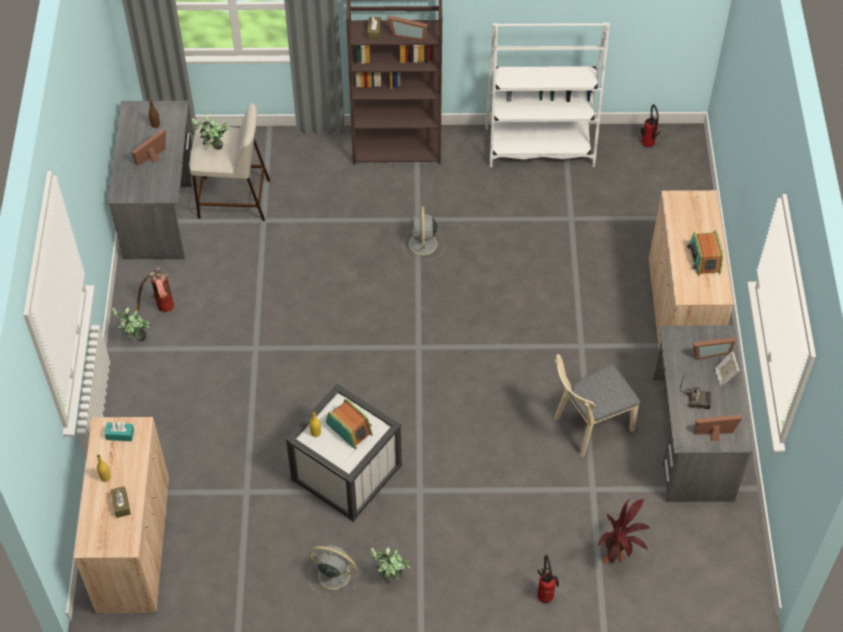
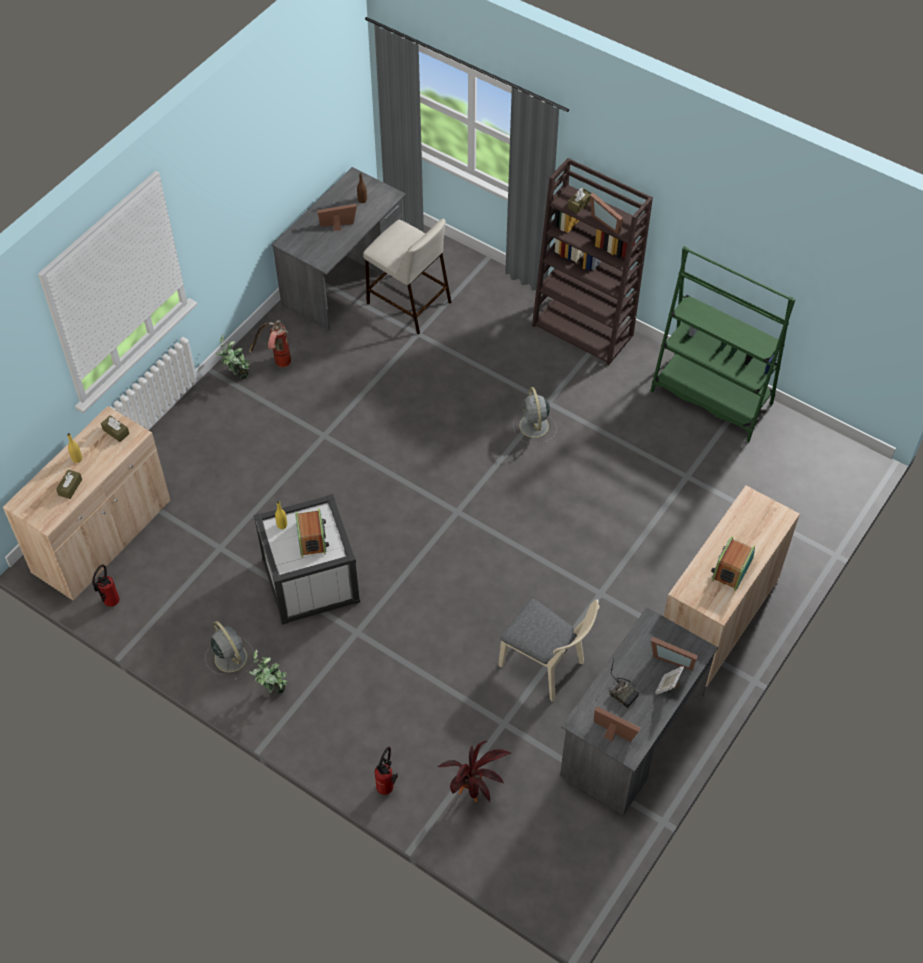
camera: 35 degrees right, 0 degrees up
turquoise tissue box [105,422,134,441] -> brown tissue box [101,415,129,442]
potted plant [192,115,230,150] -> none
grey fan [403,206,444,261] -> grey fan turned 45 degrees counterclockwise [513,387,557,444]
white bookcase [485,22,610,167] -> green bookcase [650,246,795,442]
beige chair [555,354,640,457] -> beige chair turned 150 degrees counterclockwise [498,599,599,702]
fire extinguisher [641,104,660,147] -> fire extinguisher moved to [92,565,120,607]

